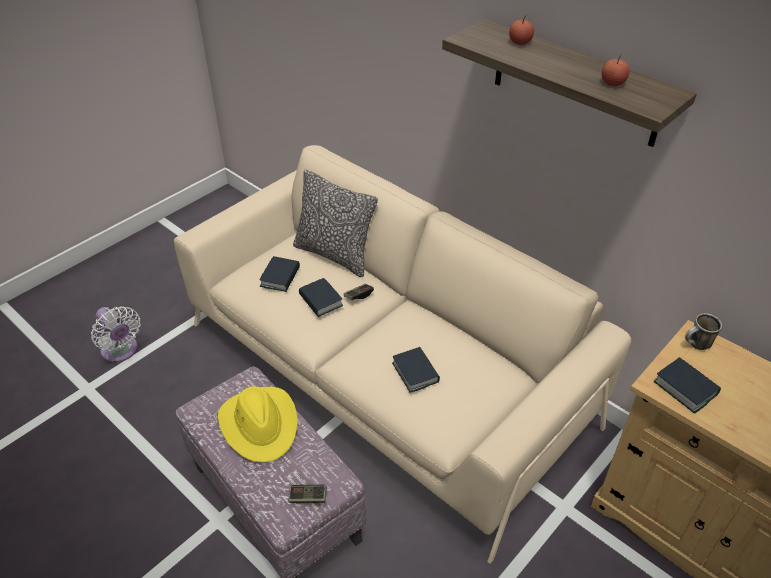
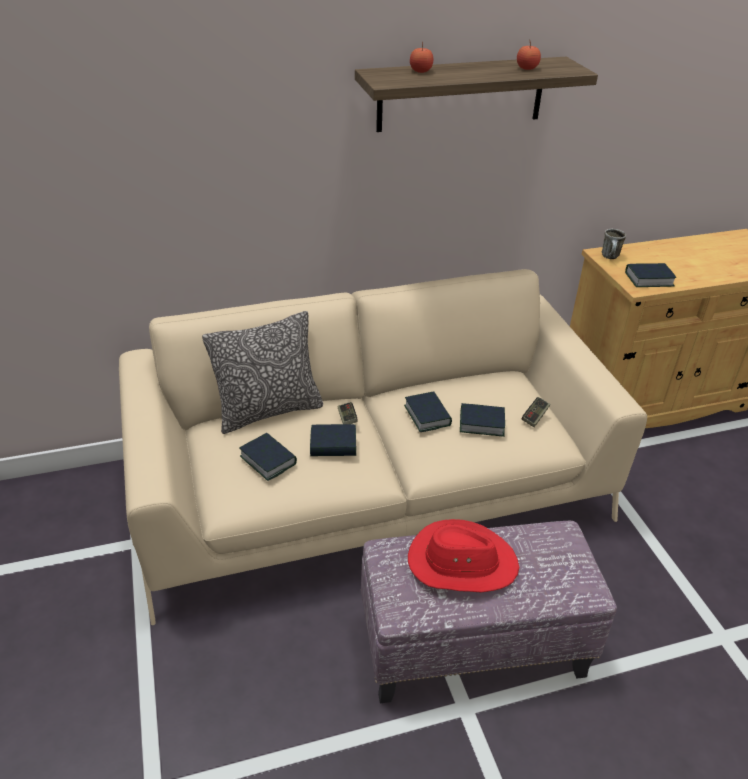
camera: 60 degrees left, 5 degrees down
white fan [91,306,141,363] -> none
yellow hat [218,386,298,462] -> red hat [408,519,519,592]
game controller [289,485,327,503] -> game controller moved to [522,397,551,427]
none -> book [404,391,452,432]

